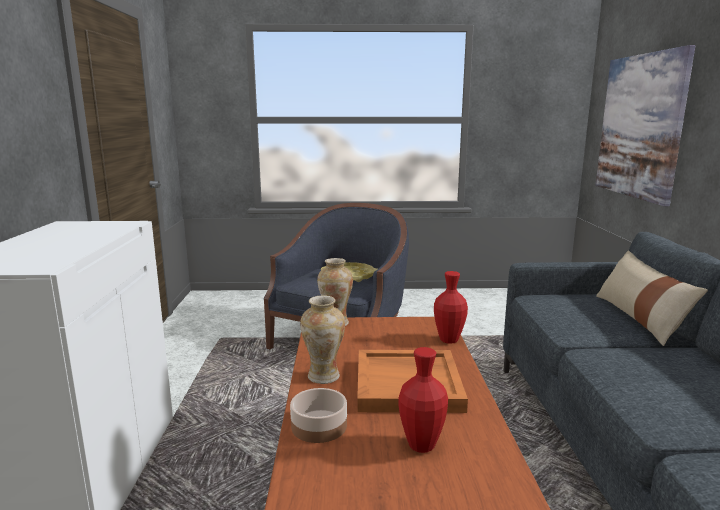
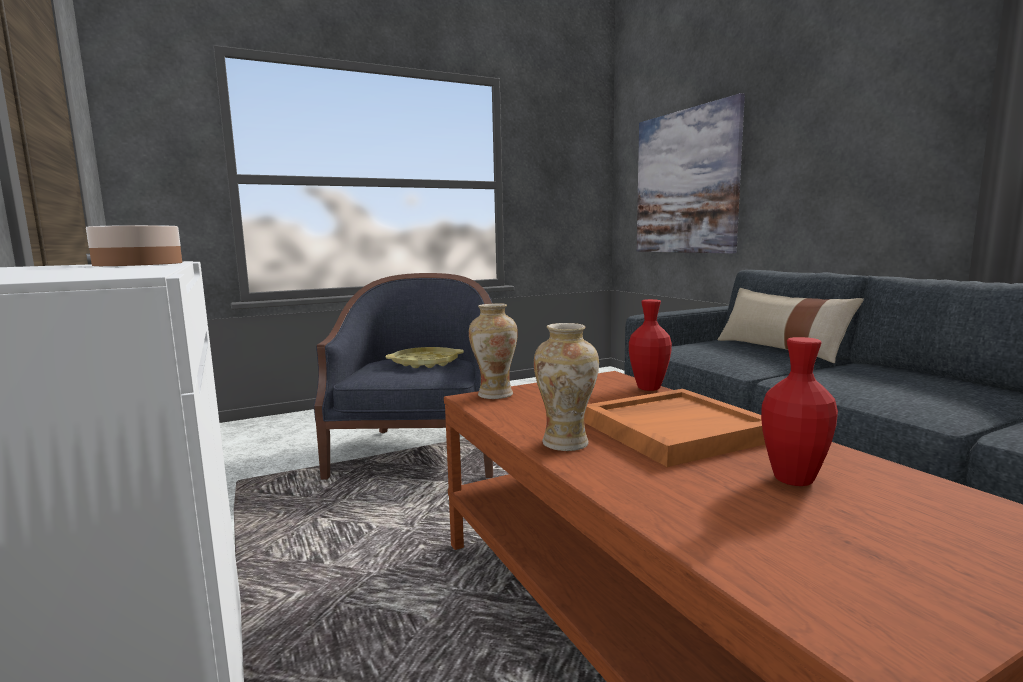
camera: 25 degrees left, 5 degrees down
bowl [290,388,347,443] -> bowl moved to [86,225,182,266]

